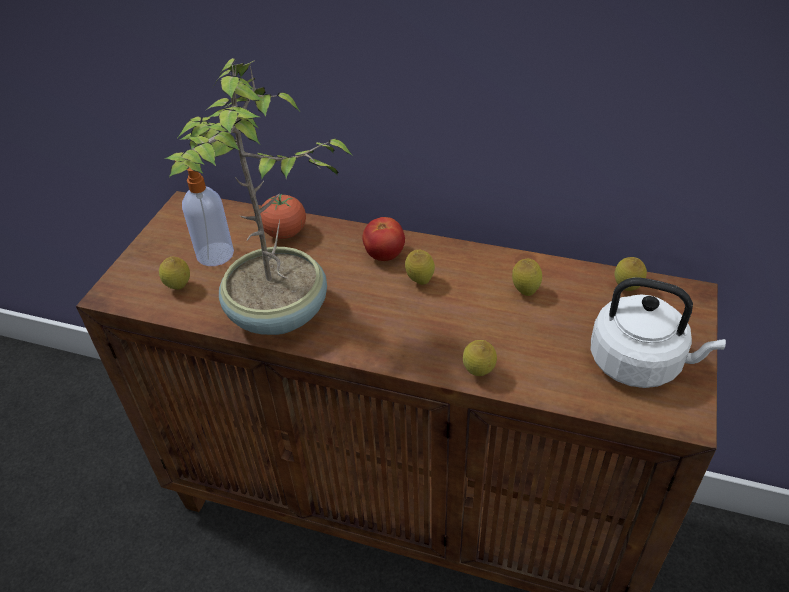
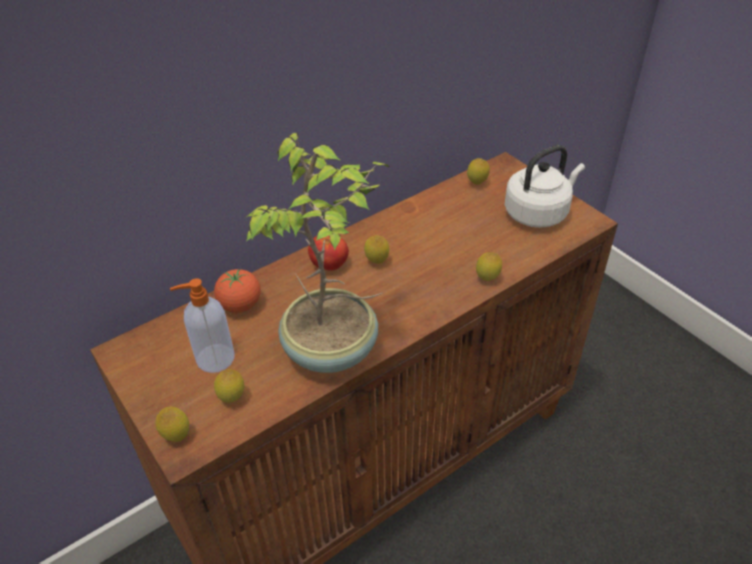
camera: 55 degrees left, 0 degrees up
lemon [512,259,542,296] -> lemon moved to [155,407,189,442]

